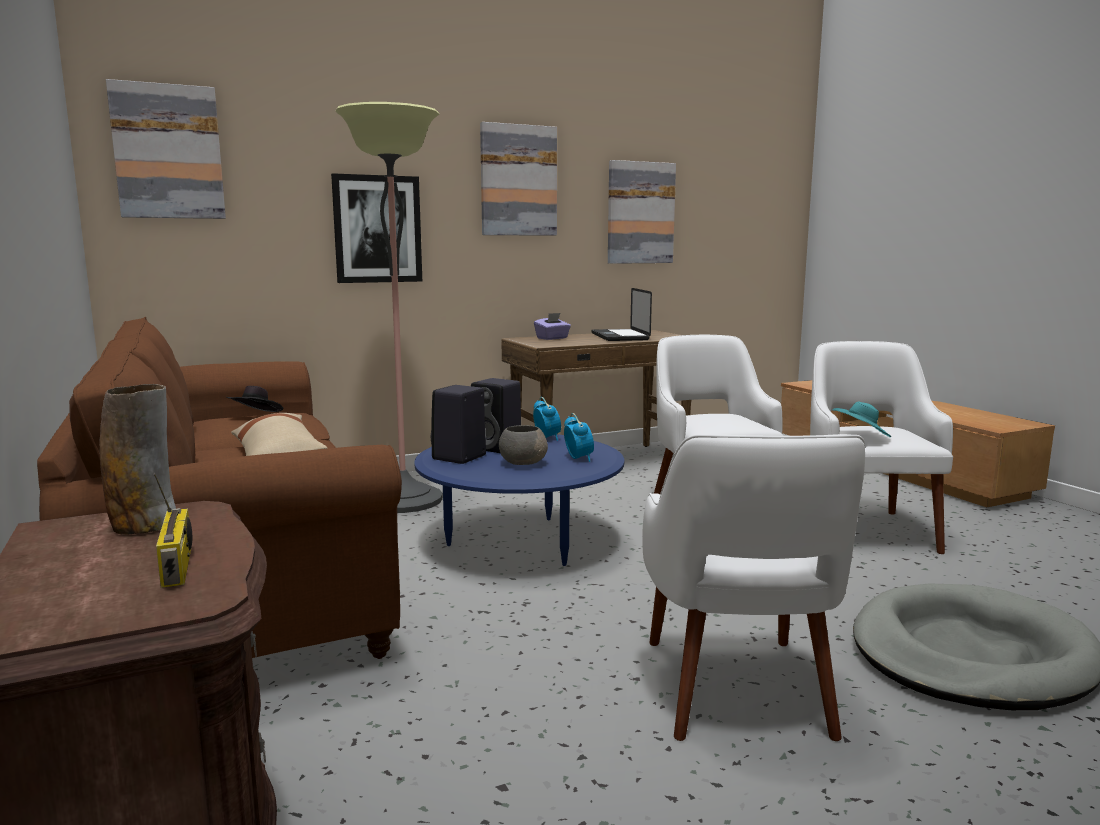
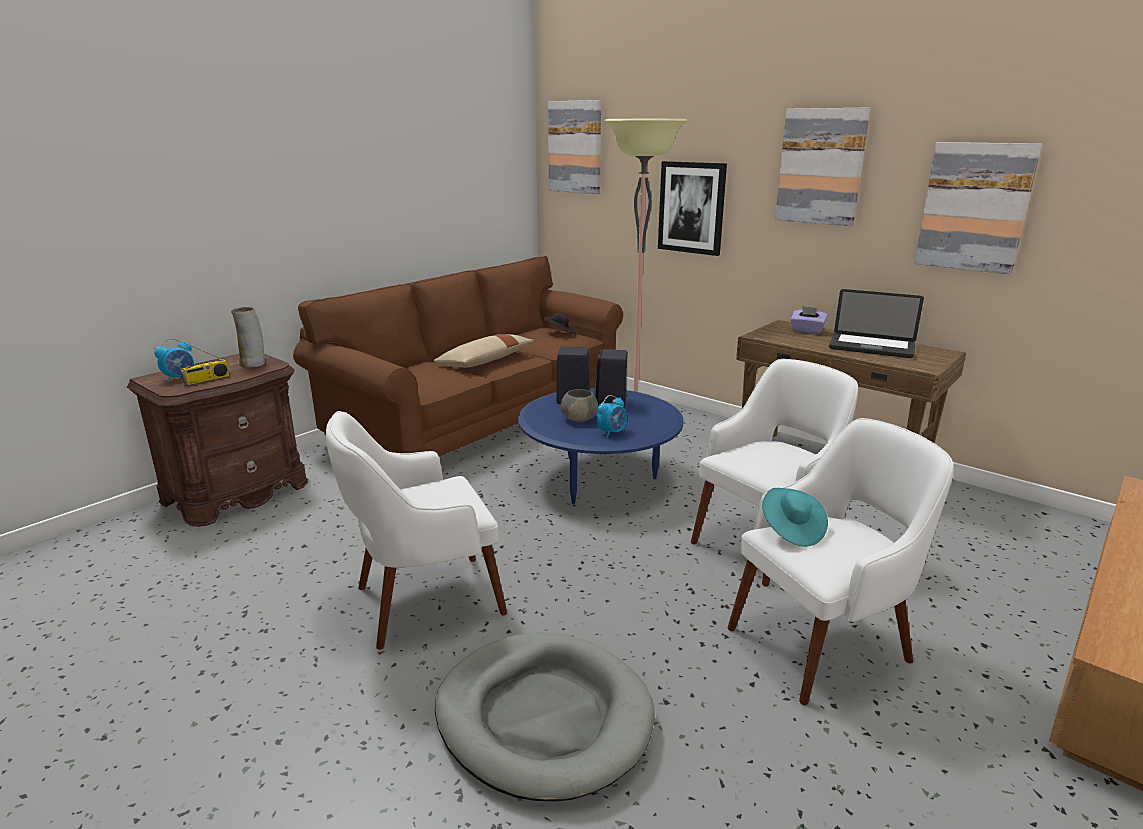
camera: 65 degrees right, 10 degrees up
alarm clock [533,397,561,441] -> alarm clock moved to [154,338,194,383]
laptop [591,288,652,341] -> laptop turned 120 degrees counterclockwise [829,289,924,358]

